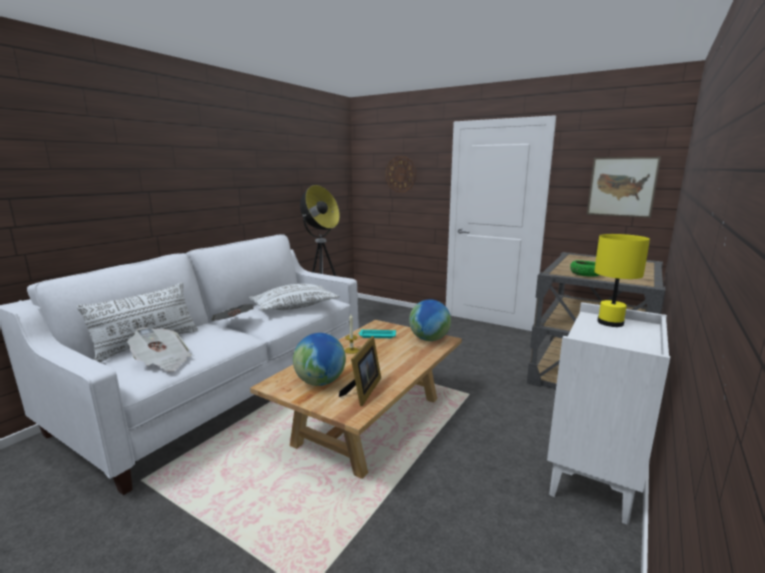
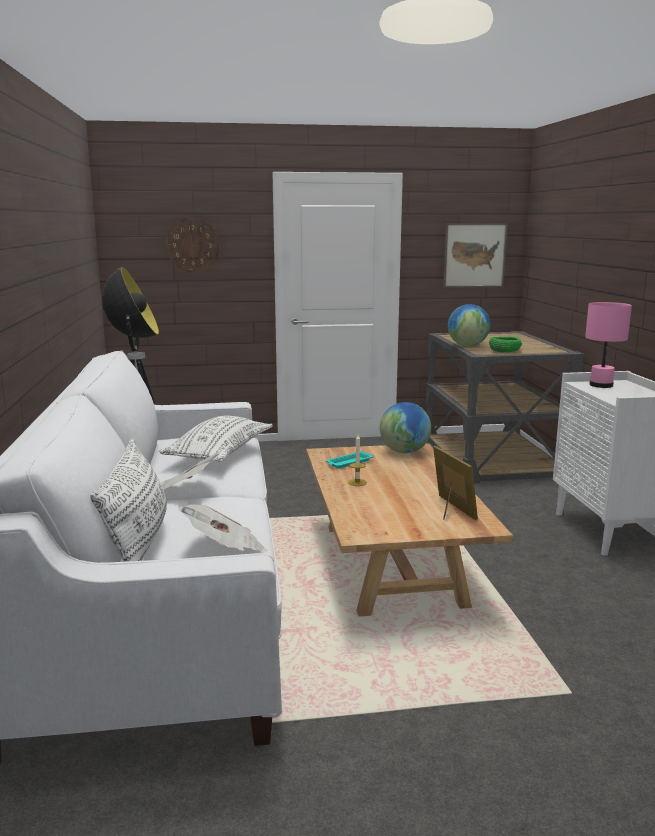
camera: 40 degrees left, 0 degrees up
globe [293,333,346,386] -> globe moved to [448,304,490,346]
yellow table lamp [594,234,650,327] -> pink table lamp [585,302,632,388]

